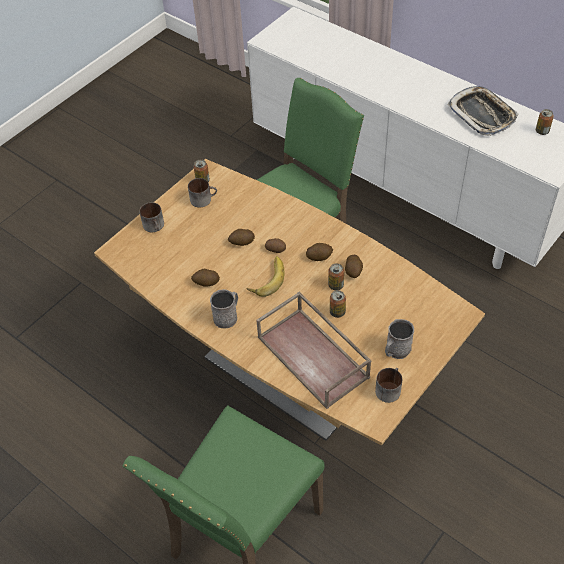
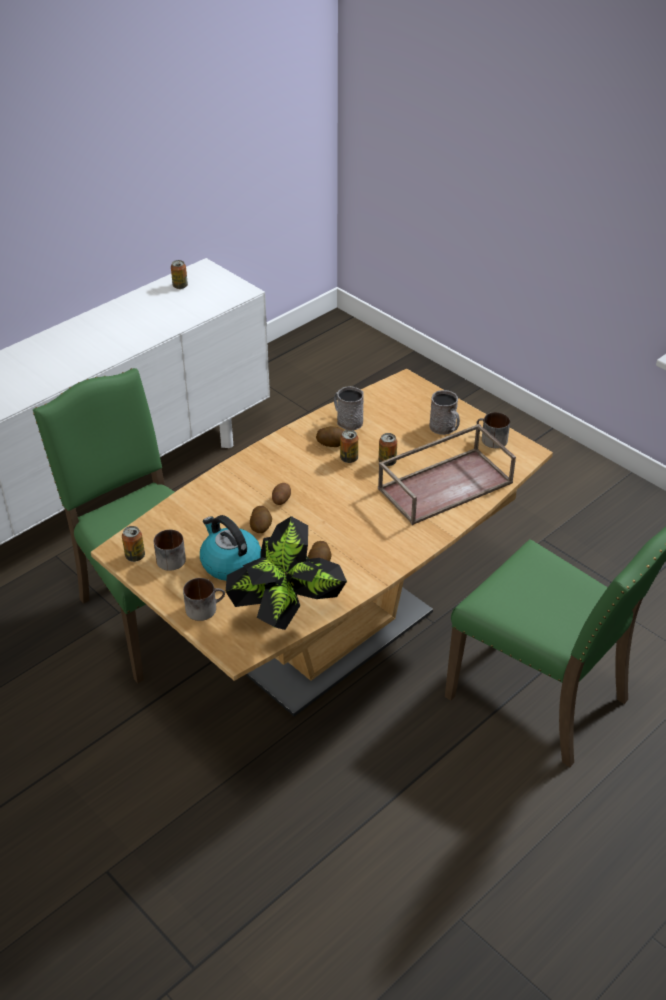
camera: 85 degrees left, 10 degrees down
grey mug [210,289,238,328] -> grey mug moved to [334,386,364,430]
banana [247,256,284,297] -> none
potato [306,243,333,261] -> none
tray [448,86,519,136] -> none
none -> kettle [200,515,261,581]
none -> potted plant [225,516,347,630]

